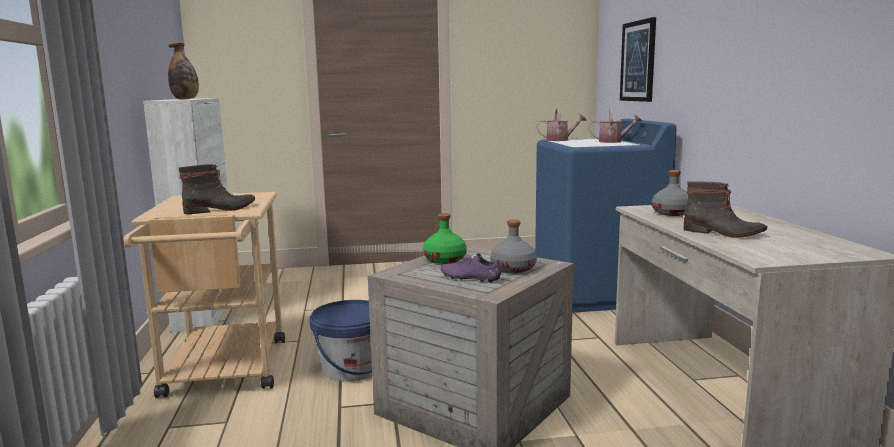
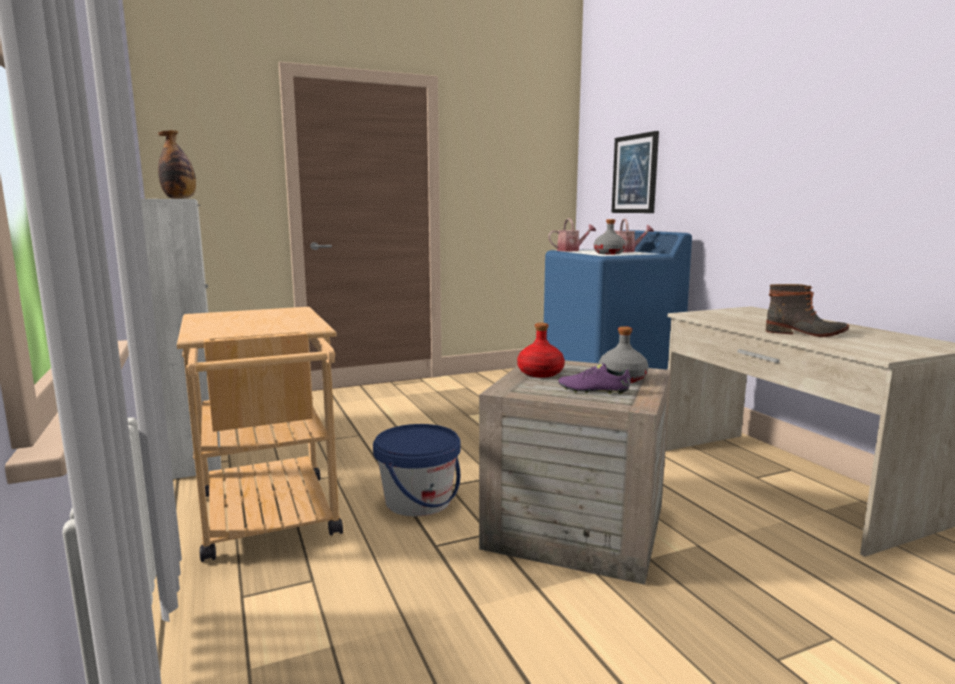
camera: 15 degrees left, 0 degrees up
boot [178,164,255,214] -> none
green bottle [423,213,467,264] -> red bottle [517,323,565,378]
grey bottle [652,170,688,216] -> grey bottle moved to [594,219,626,254]

